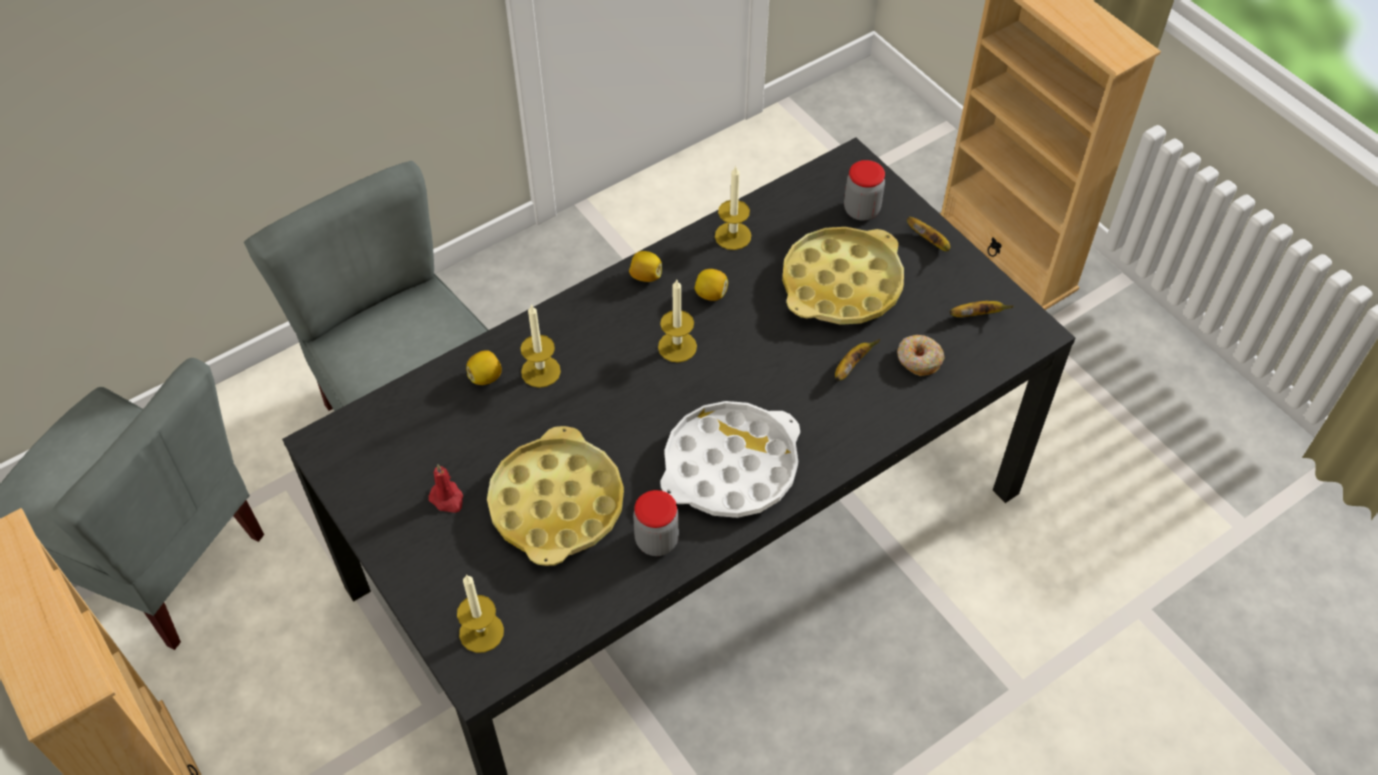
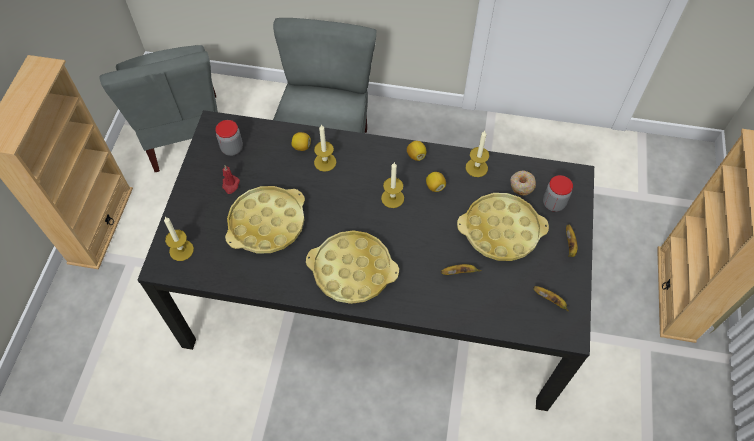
camera: 45 degrees right, 5 degrees up
jar [633,490,679,556] -> jar moved to [215,120,243,156]
white tray [660,401,800,518] -> yellow tray [306,230,399,304]
donut [897,335,944,376] -> donut moved to [511,170,536,195]

